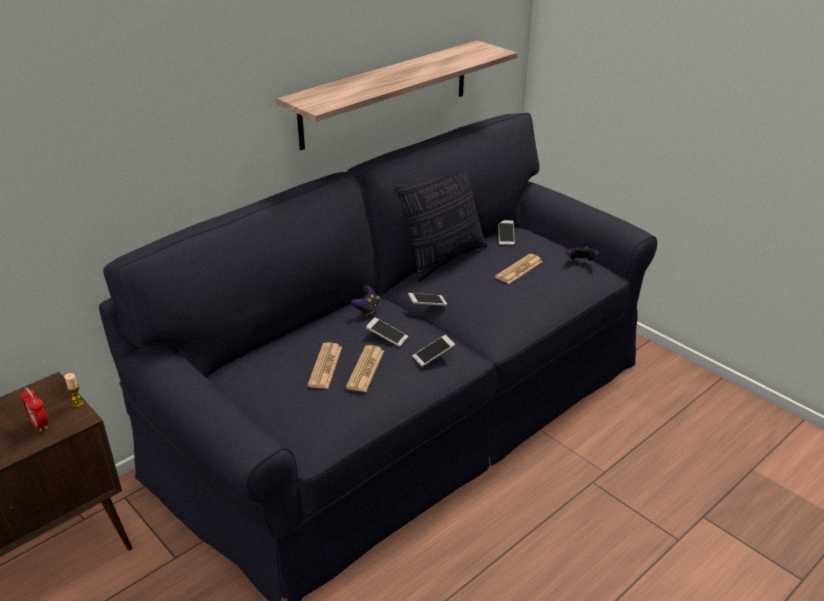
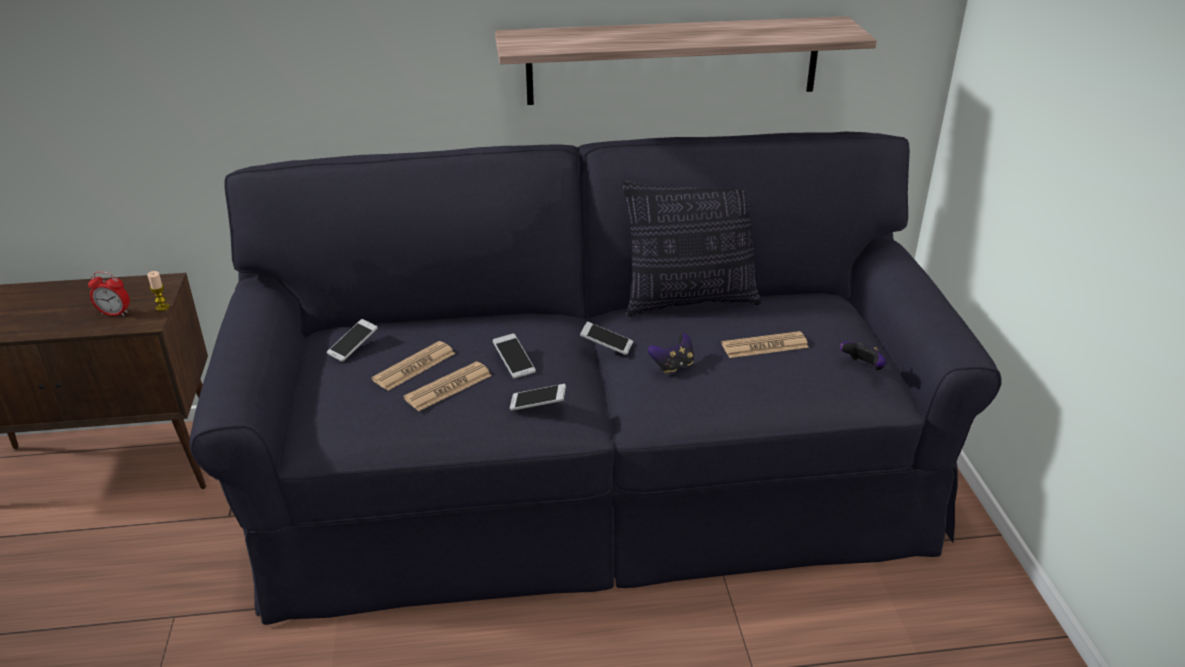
camera: 35 degrees right, 0 degrees up
alarm clock [20,387,48,432] -> alarm clock turned 75 degrees counterclockwise [88,271,130,316]
game controller [351,285,380,316] -> game controller moved to [648,333,694,374]
phone [498,220,515,245] -> phone moved to [327,319,378,362]

